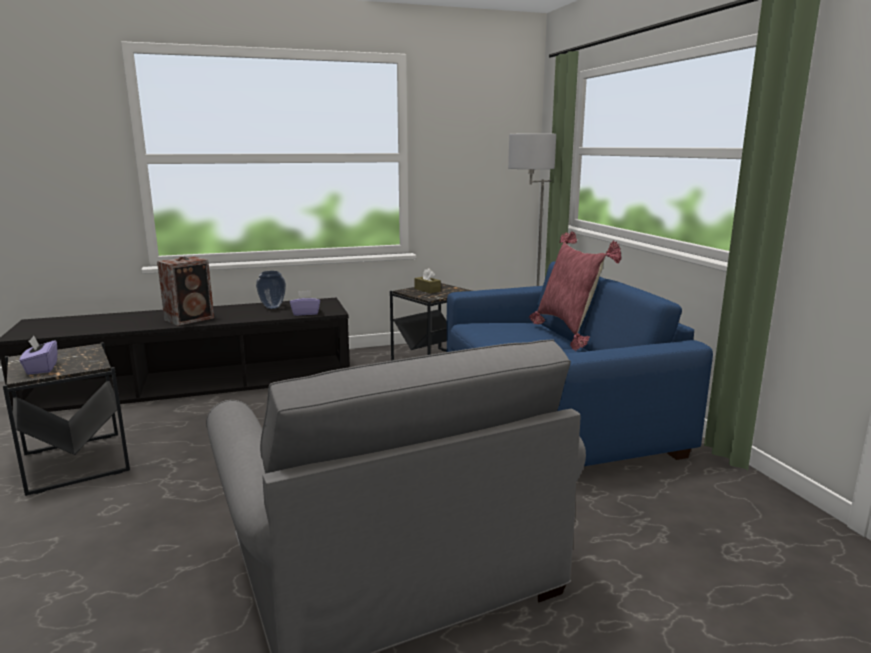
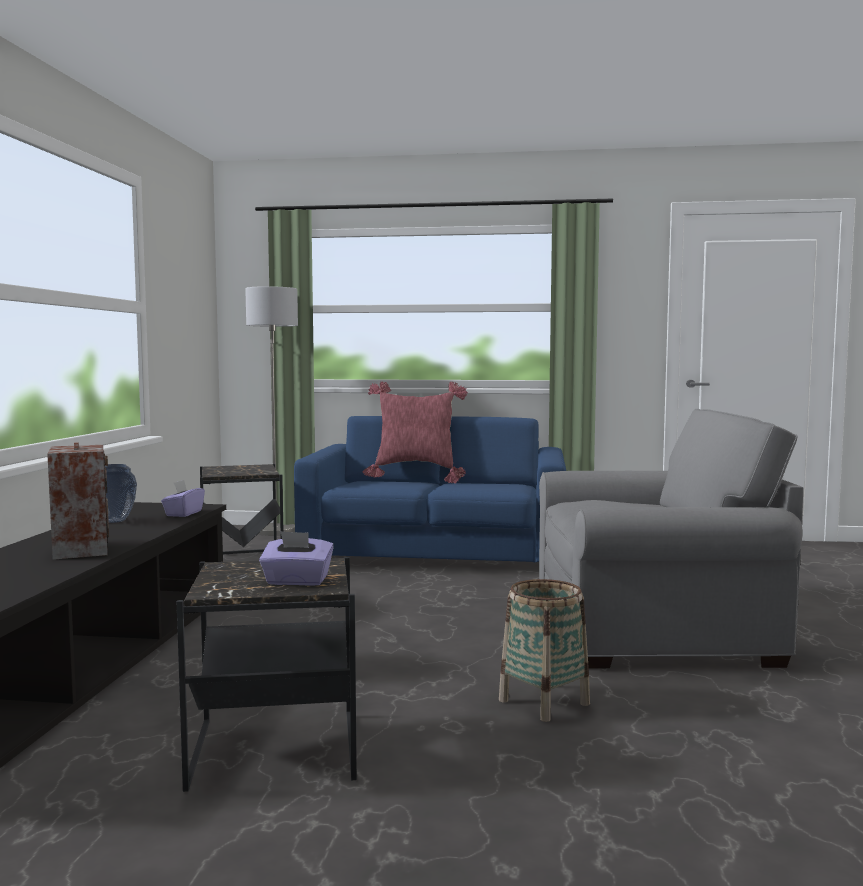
camera: 65 degrees left, 10 degrees down
brown tissue box [414,268,441,293] -> none
none -> basket [499,579,590,722]

